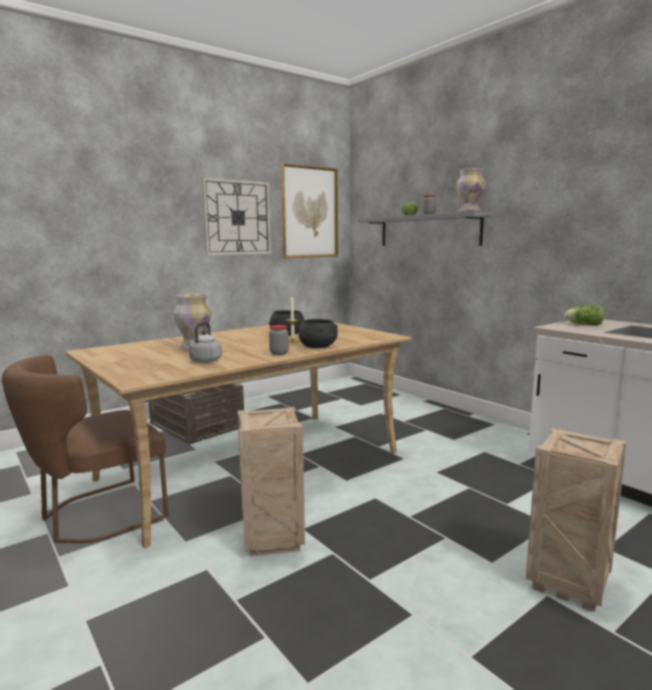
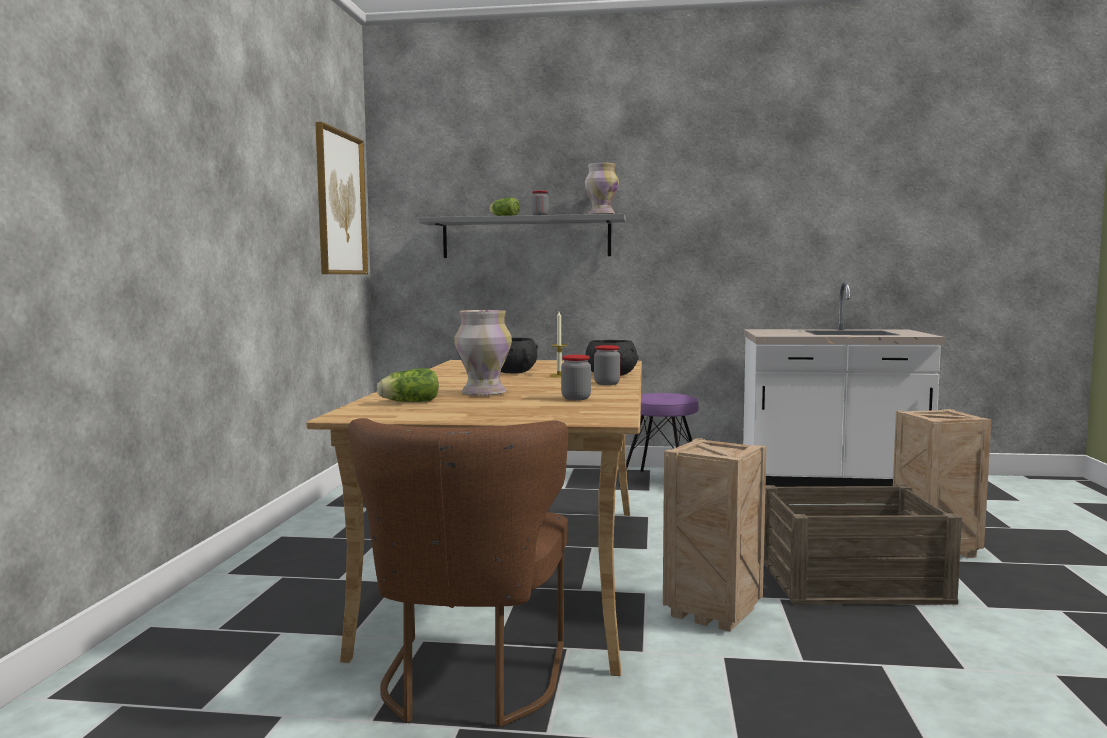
camera: 45 degrees left, 5 degrees down
crate [149,383,244,444] -> crate moved to [764,485,962,605]
grey kettle [186,321,222,363] -> jar [561,355,591,400]
wall clock [202,178,271,255] -> none
lettuce [564,306,604,325] -> lettuce moved to [377,368,439,402]
none -> purple stool [618,393,699,487]

